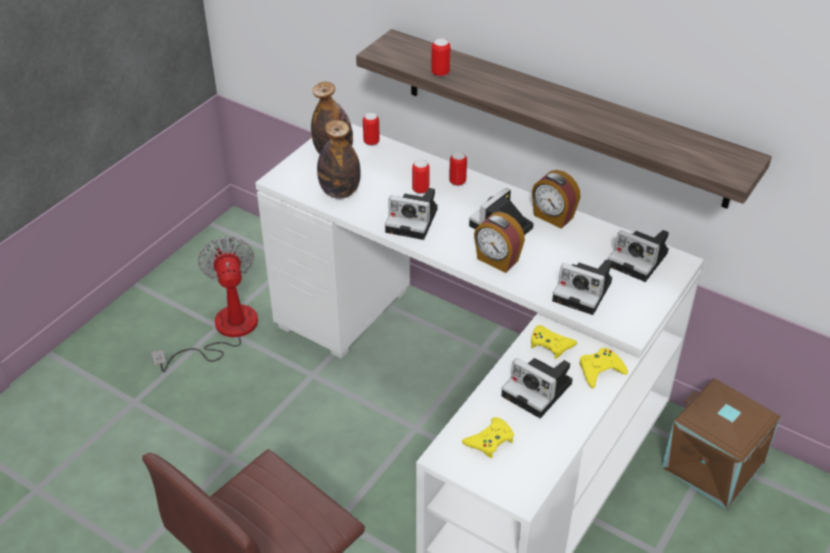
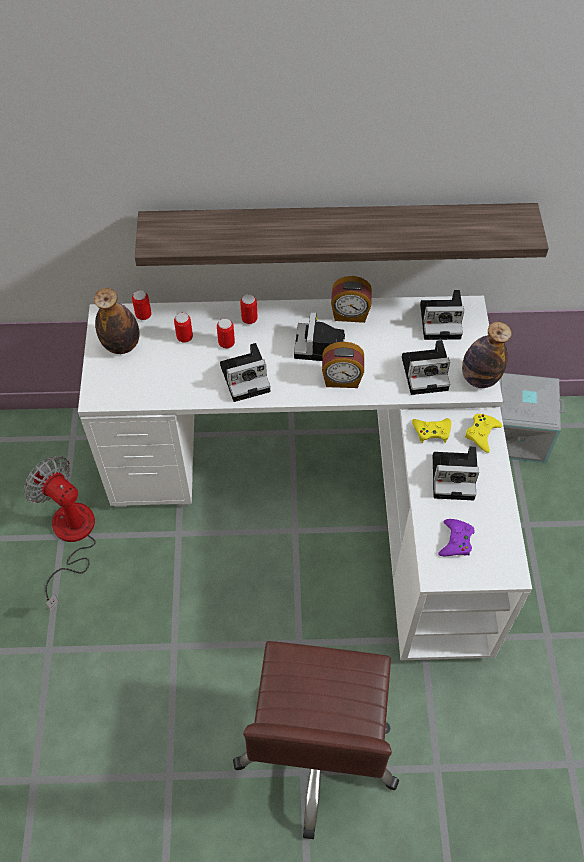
camera: 35 degrees left, 15 degrees up
bottle [317,120,361,199] -> bottle moved to [462,322,512,388]
can [431,38,450,77] -> can moved to [174,313,193,343]
yellow game controller [462,417,514,458] -> purple game controller [438,519,475,556]
brown storage box [662,378,781,509] -> grey storage box [499,373,565,463]

